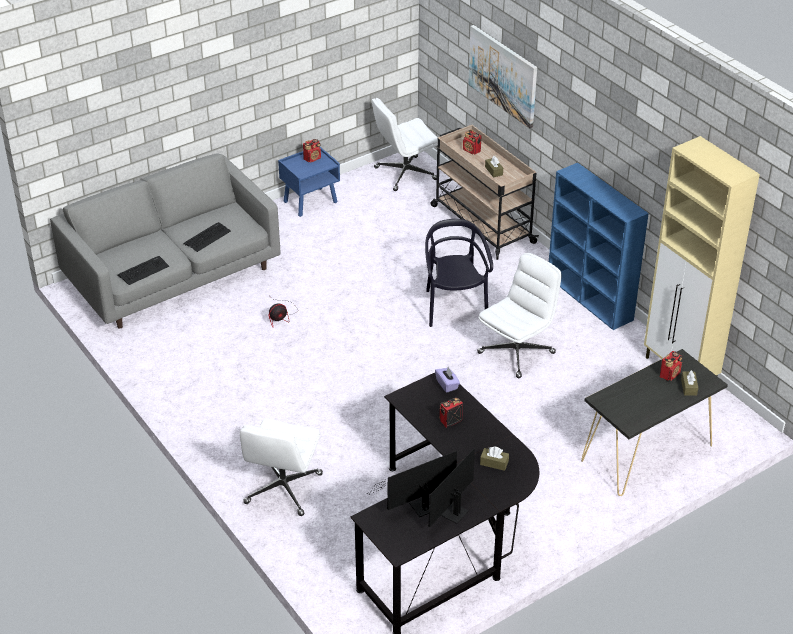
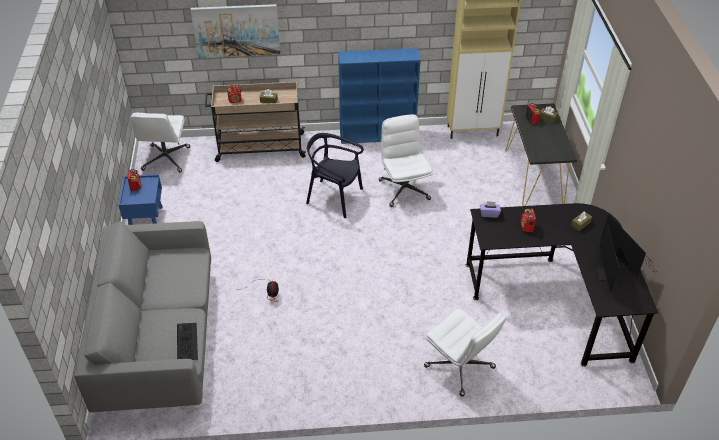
camera: 60 degrees left, 5 degrees up
keyboard [183,222,231,252] -> none

